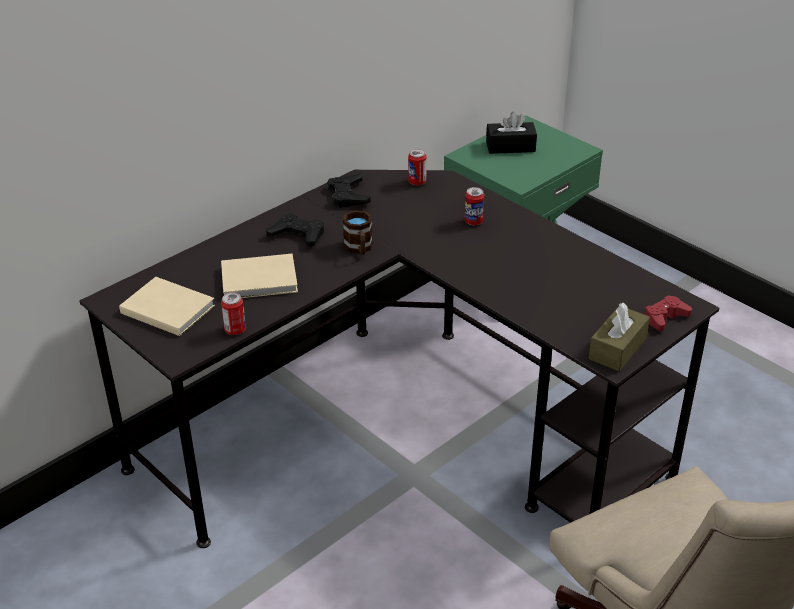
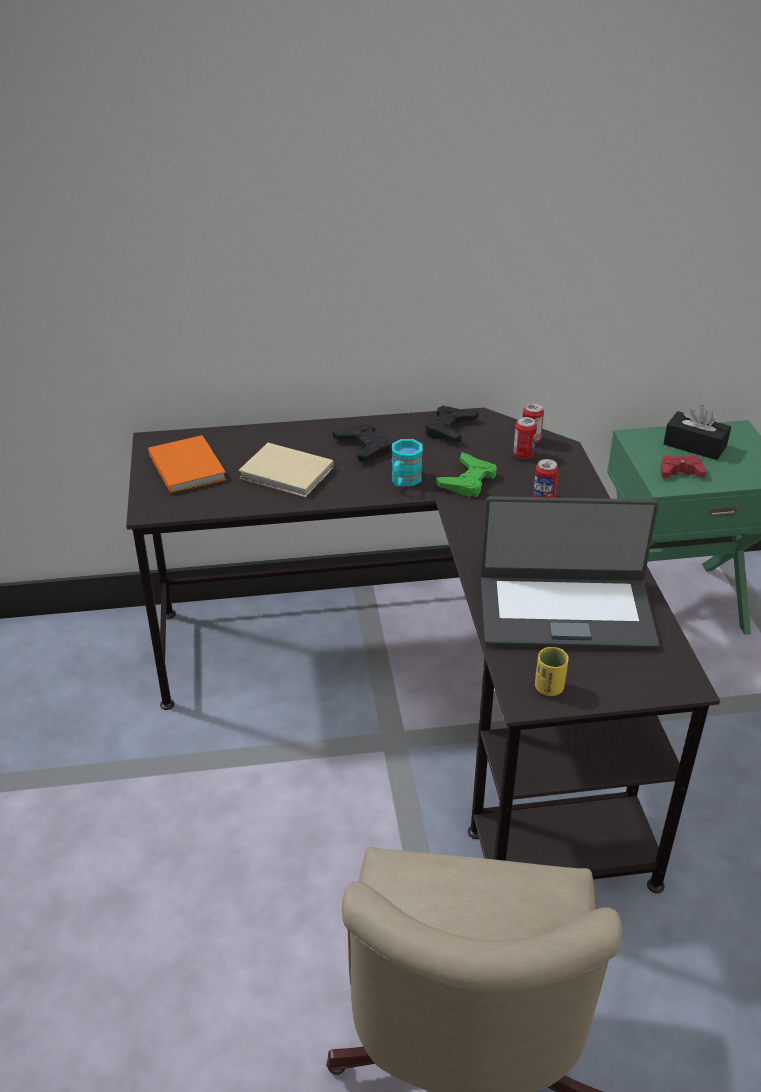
camera: 35 degrees right, 0 degrees up
beige book [119,277,215,336] -> orange book [148,435,227,494]
can [221,293,246,335] -> can moved to [513,417,537,459]
brown mug [343,210,373,255] -> turquoise mug [392,439,423,487]
brown tissue box [588,303,650,371] -> yellow cup [535,647,569,696]
red game controller [644,295,692,331] -> red game controller moved to [660,455,707,478]
none -> green game controller [436,452,497,497]
none -> laptop [481,496,660,649]

